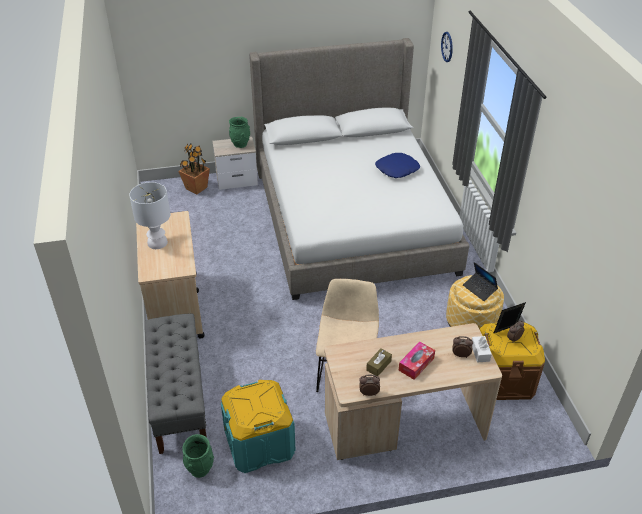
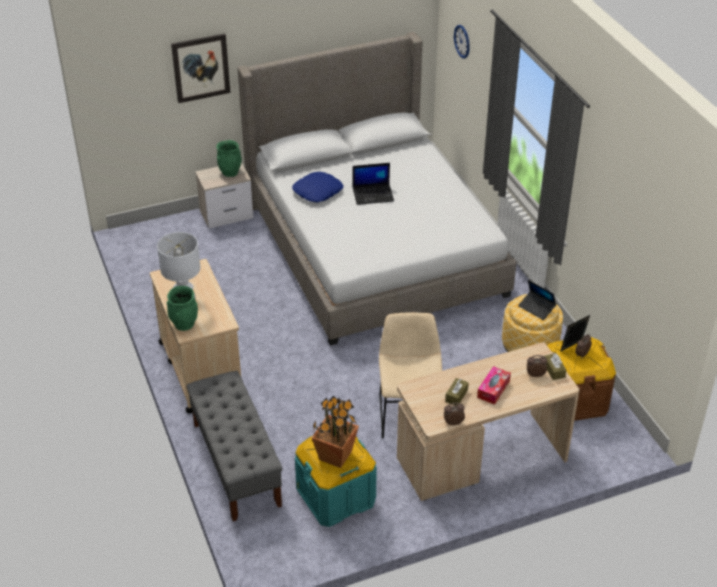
camera: 10 degrees left, 0 degrees up
potted plant [178,143,210,194] -> potted plant moved to [312,396,359,468]
green vase [182,434,214,478] -> green vase moved to [167,286,198,331]
blue pillow [375,153,420,178] -> blue pillow moved to [292,172,344,203]
white tissue box [472,336,492,363] -> brown tissue box [544,353,566,380]
none -> picture [171,33,230,103]
none -> laptop [353,163,394,205]

